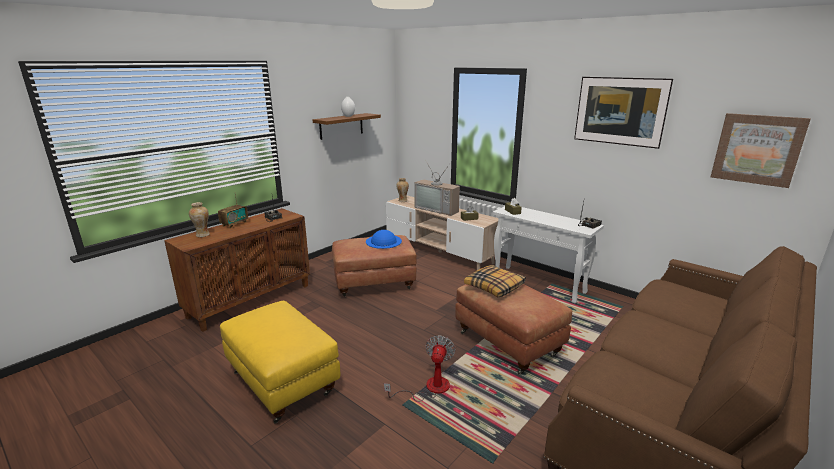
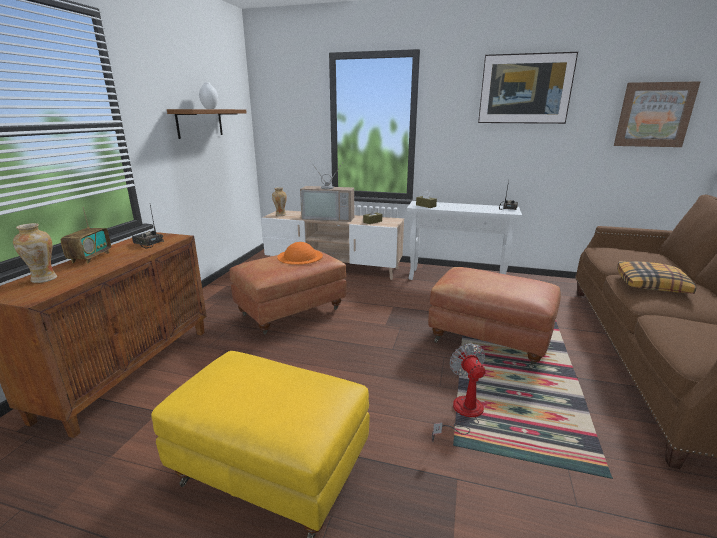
camera: 25 degrees left, 0 degrees up
blue hat [366,230,402,249] -> orange hat [277,242,323,265]
pillow [464,265,526,297] -> pillow moved to [617,261,696,294]

